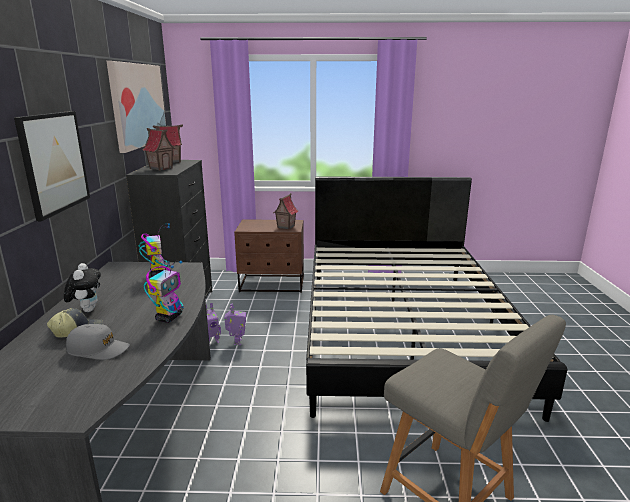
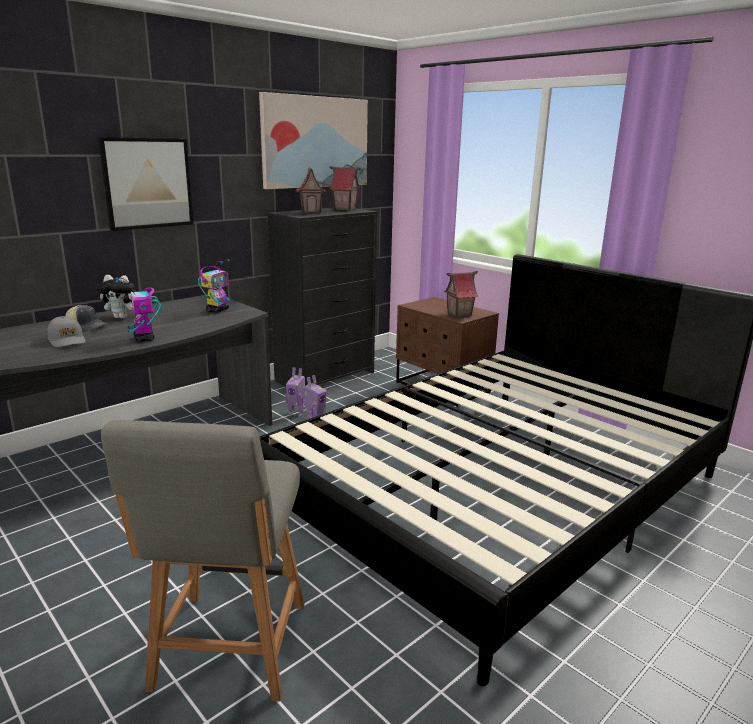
camera: 45 degrees right, 0 degrees up
plush toy [64,263,101,312] -> plush toy turned 60 degrees clockwise [97,275,137,319]
toy robot [144,261,184,323] -> toy robot turned 90 degrees clockwise [116,277,161,342]

